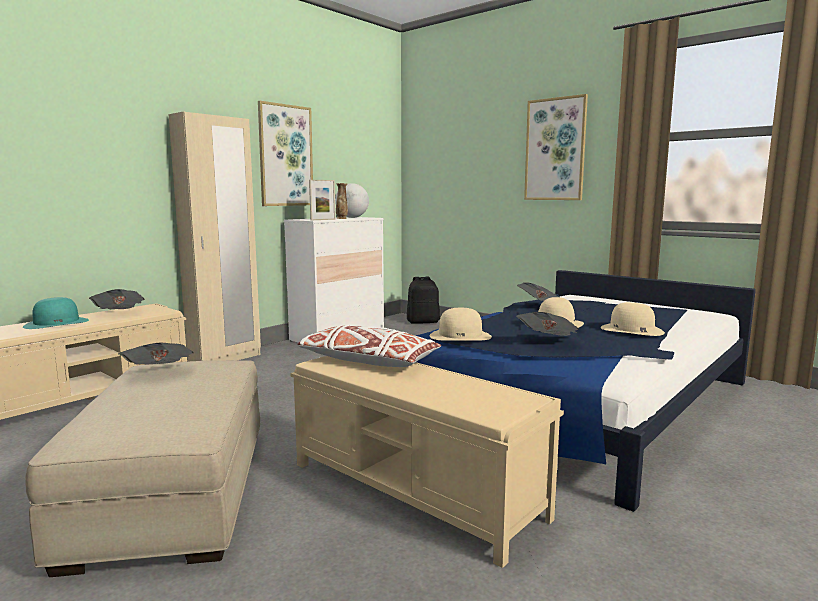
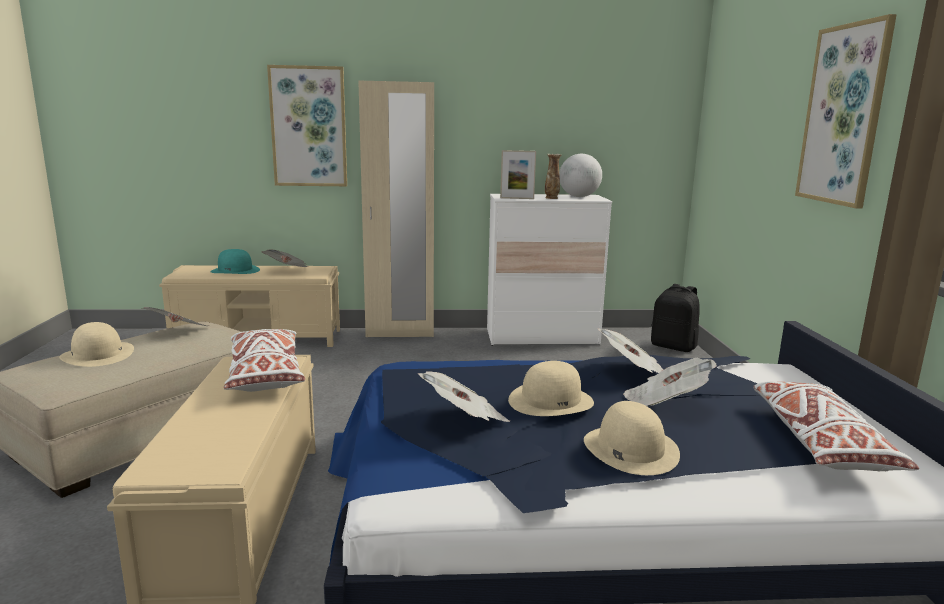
camera: 45 degrees right, 5 degrees up
picture [258,101,313,206] -> picture moved to [267,65,347,186]
beige hat [429,308,492,341] -> beige hat moved to [59,322,134,367]
none -> newspaper [623,358,717,406]
none -> white pillow [753,381,919,471]

